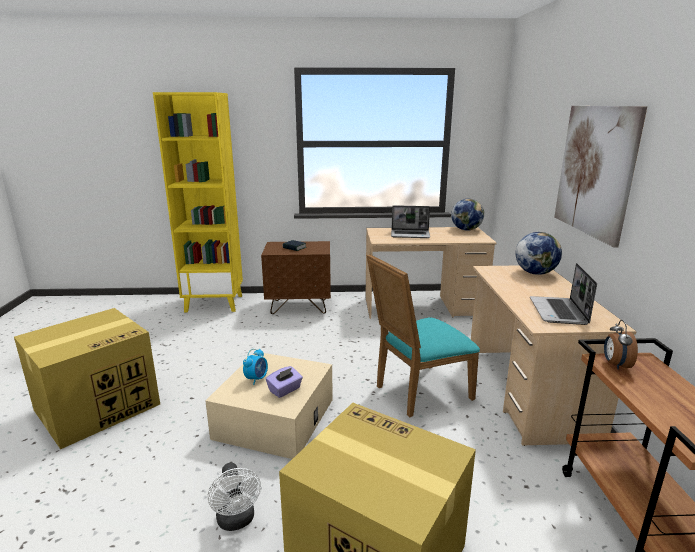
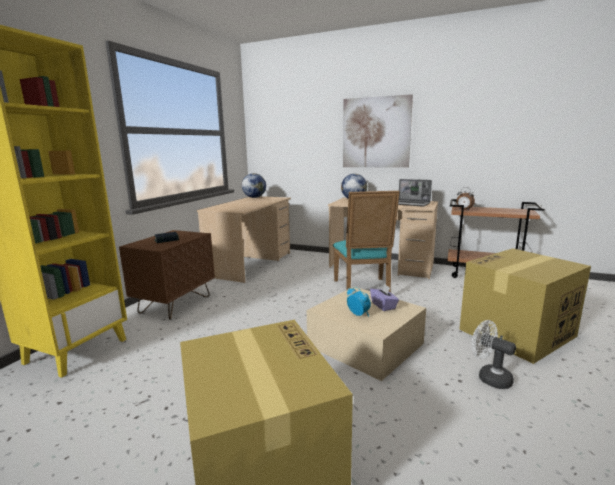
camera: 65 degrees left, 5 degrees down
white fan [208,463,261,531] -> white fan turned 135 degrees counterclockwise [472,320,516,389]
laptop [391,205,430,238] -> none

